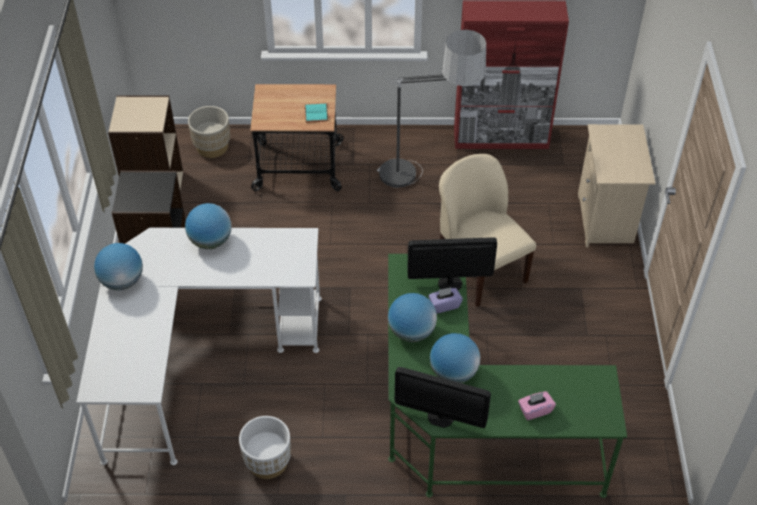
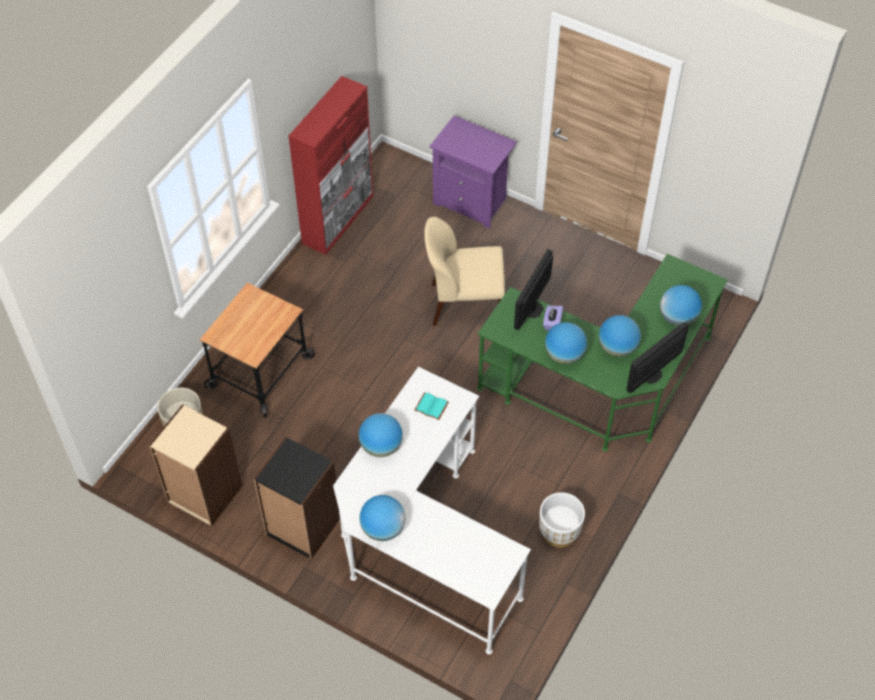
camera: 60 degrees left, 5 degrees up
turquoise book [305,103,328,123] -> turquoise book moved to [414,392,449,420]
floor lamp [376,30,486,188] -> none
pink tissue box [518,391,556,420] -> globe [660,285,702,326]
beige nightstand [578,124,656,247] -> purple nightstand [429,115,517,229]

